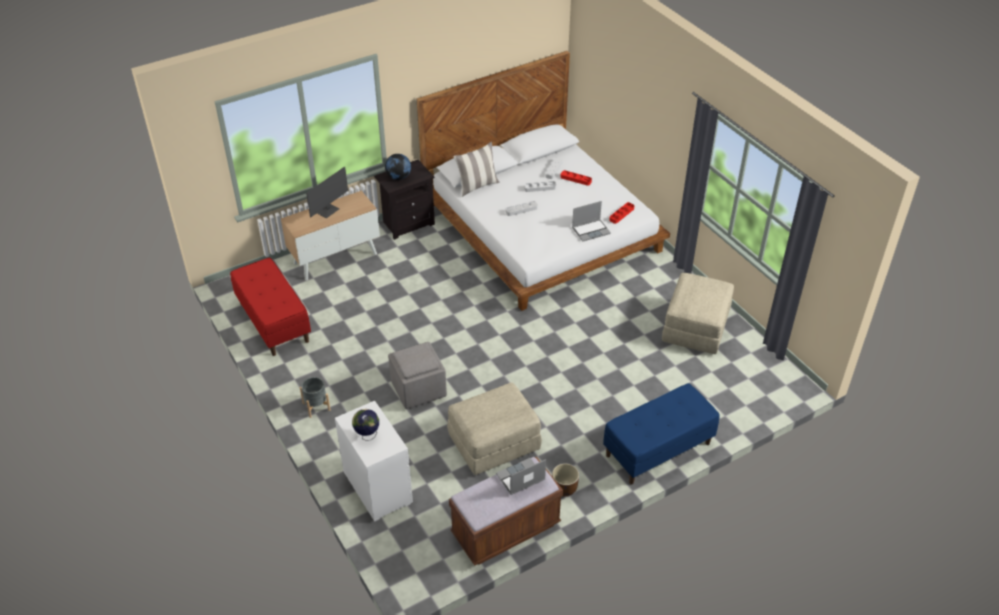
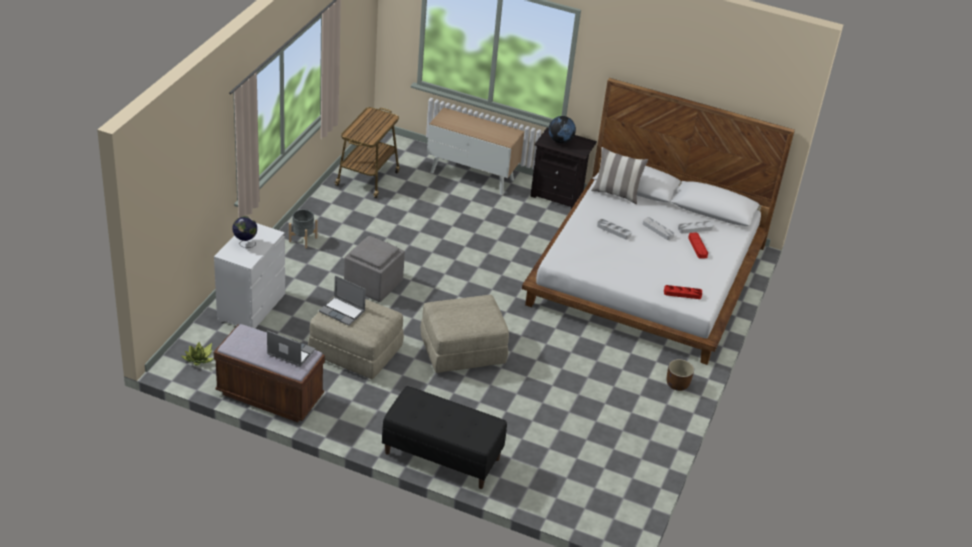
camera: 50 degrees right, 5 degrees down
red bench [230,257,311,356] -> cart [334,107,400,198]
monitor [306,167,348,218] -> none
brown planter [552,463,579,497] -> brown planter moved to [667,359,694,391]
laptop [572,201,611,242] -> laptop moved to [319,275,366,326]
blue bench [603,383,720,485] -> black bench [382,386,507,489]
beige ottoman [662,273,734,354] -> beige ottoman moved to [420,295,509,373]
none -> potted plant [181,342,214,366]

